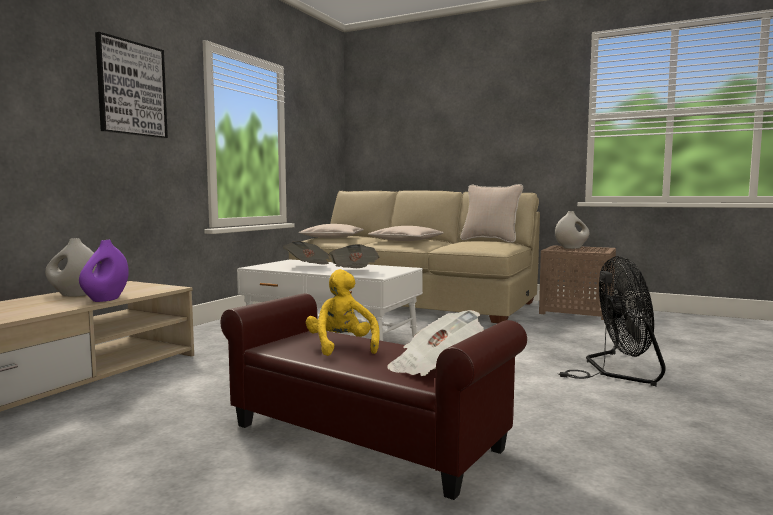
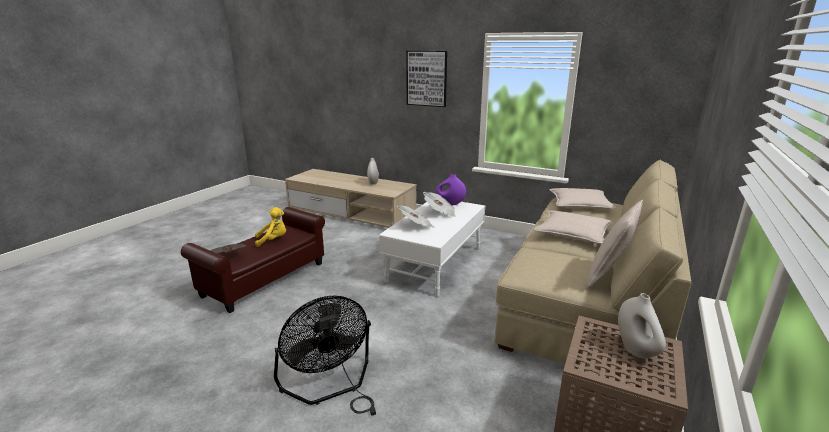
camera: 90 degrees right, 15 degrees up
purple vase [79,240,129,302] -> purple vase moved to [436,174,466,205]
black fan [558,256,666,387] -> black fan turned 150 degrees clockwise [274,296,376,415]

